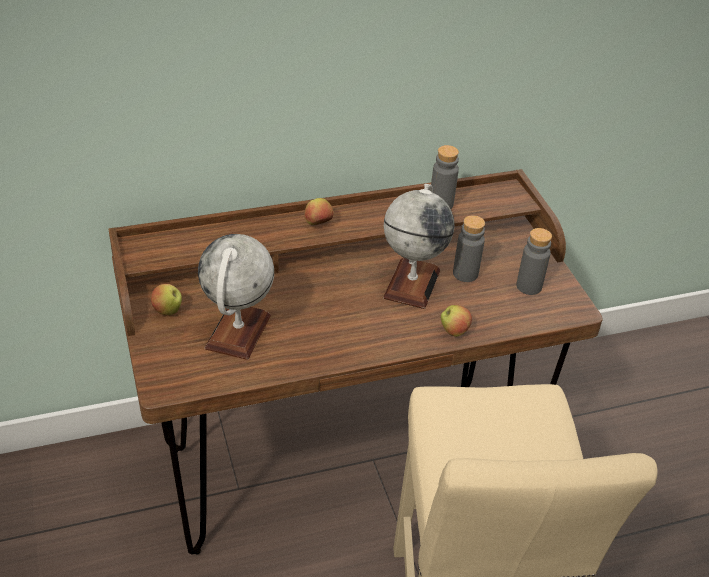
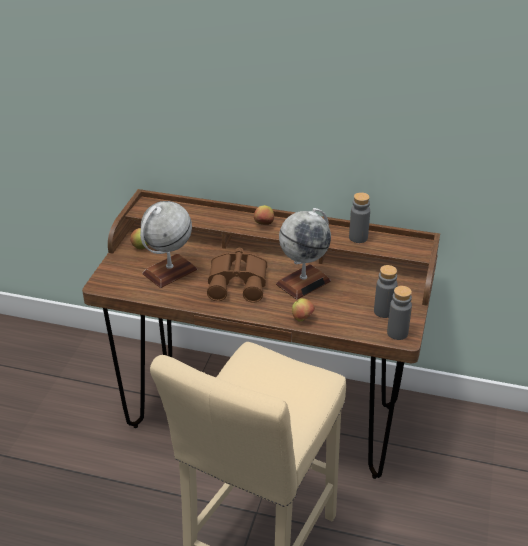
camera: 35 degrees right, 5 degrees down
grey bottle [453,215,485,282] -> grey bottle moved to [387,286,412,340]
none -> brown binoculars [207,248,267,303]

